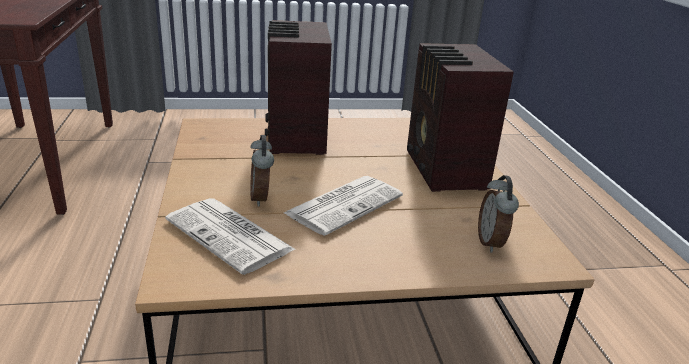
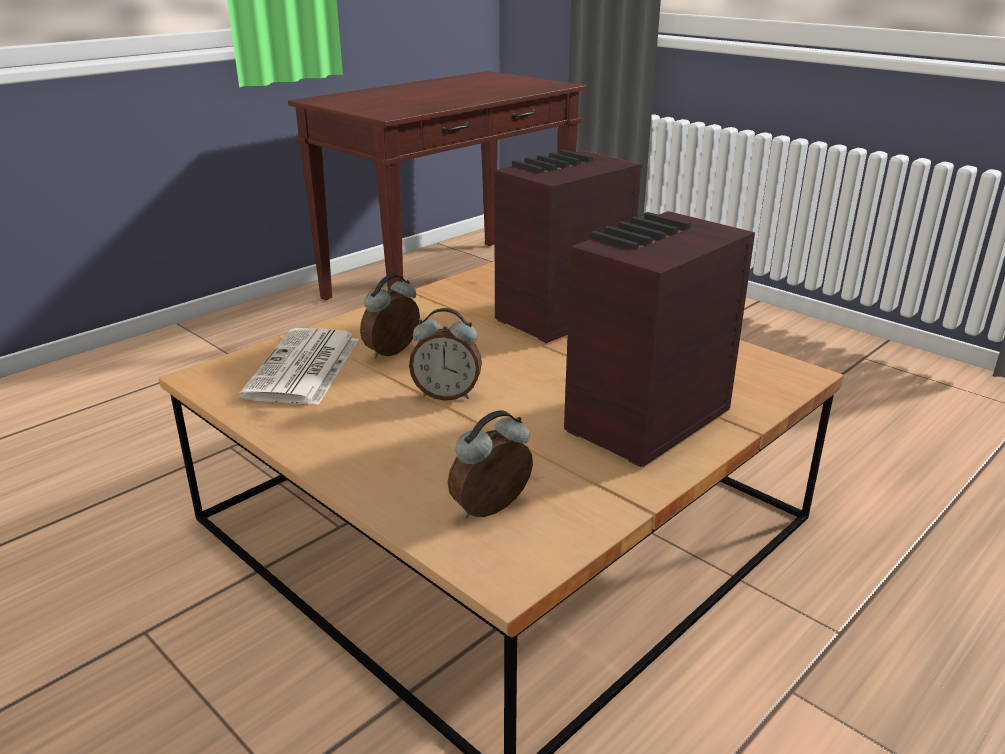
camera: 55 degrees right, 0 degrees up
newspaper [284,176,403,236] -> alarm clock [409,308,482,401]

